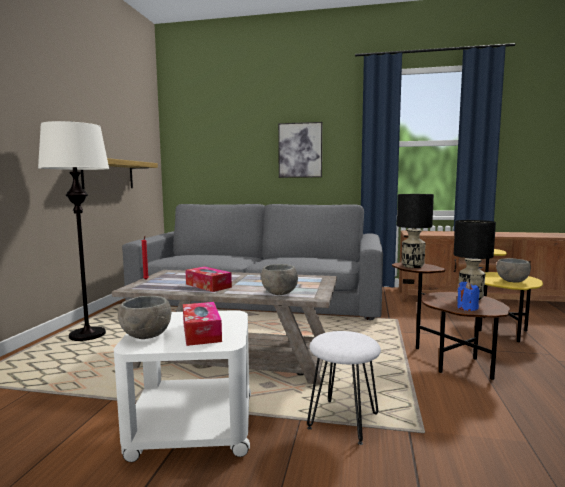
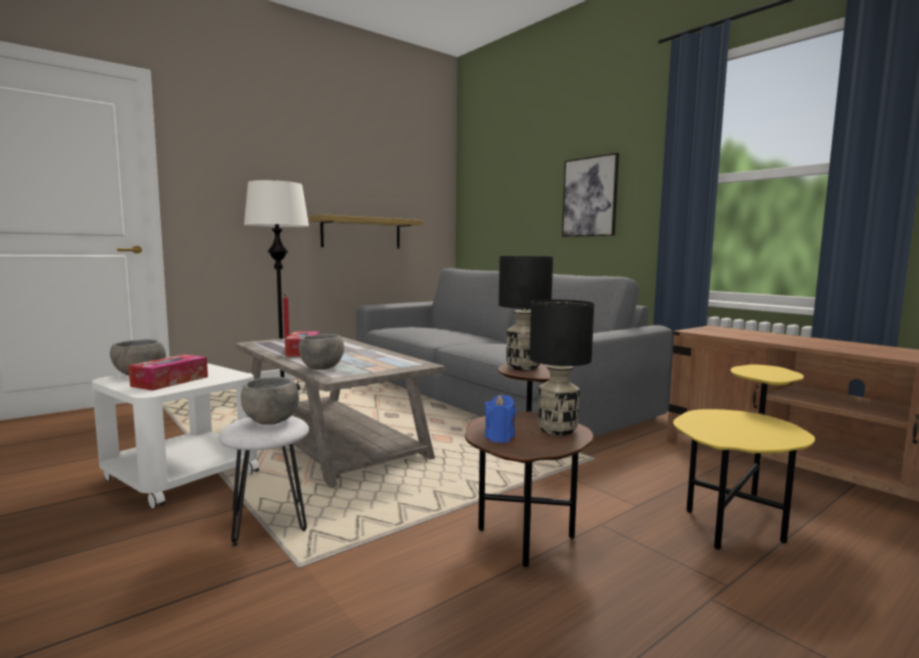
camera: 40 degrees right, 0 degrees up
grey bowl [496,258,531,283] -> grey bowl moved to [241,377,299,425]

